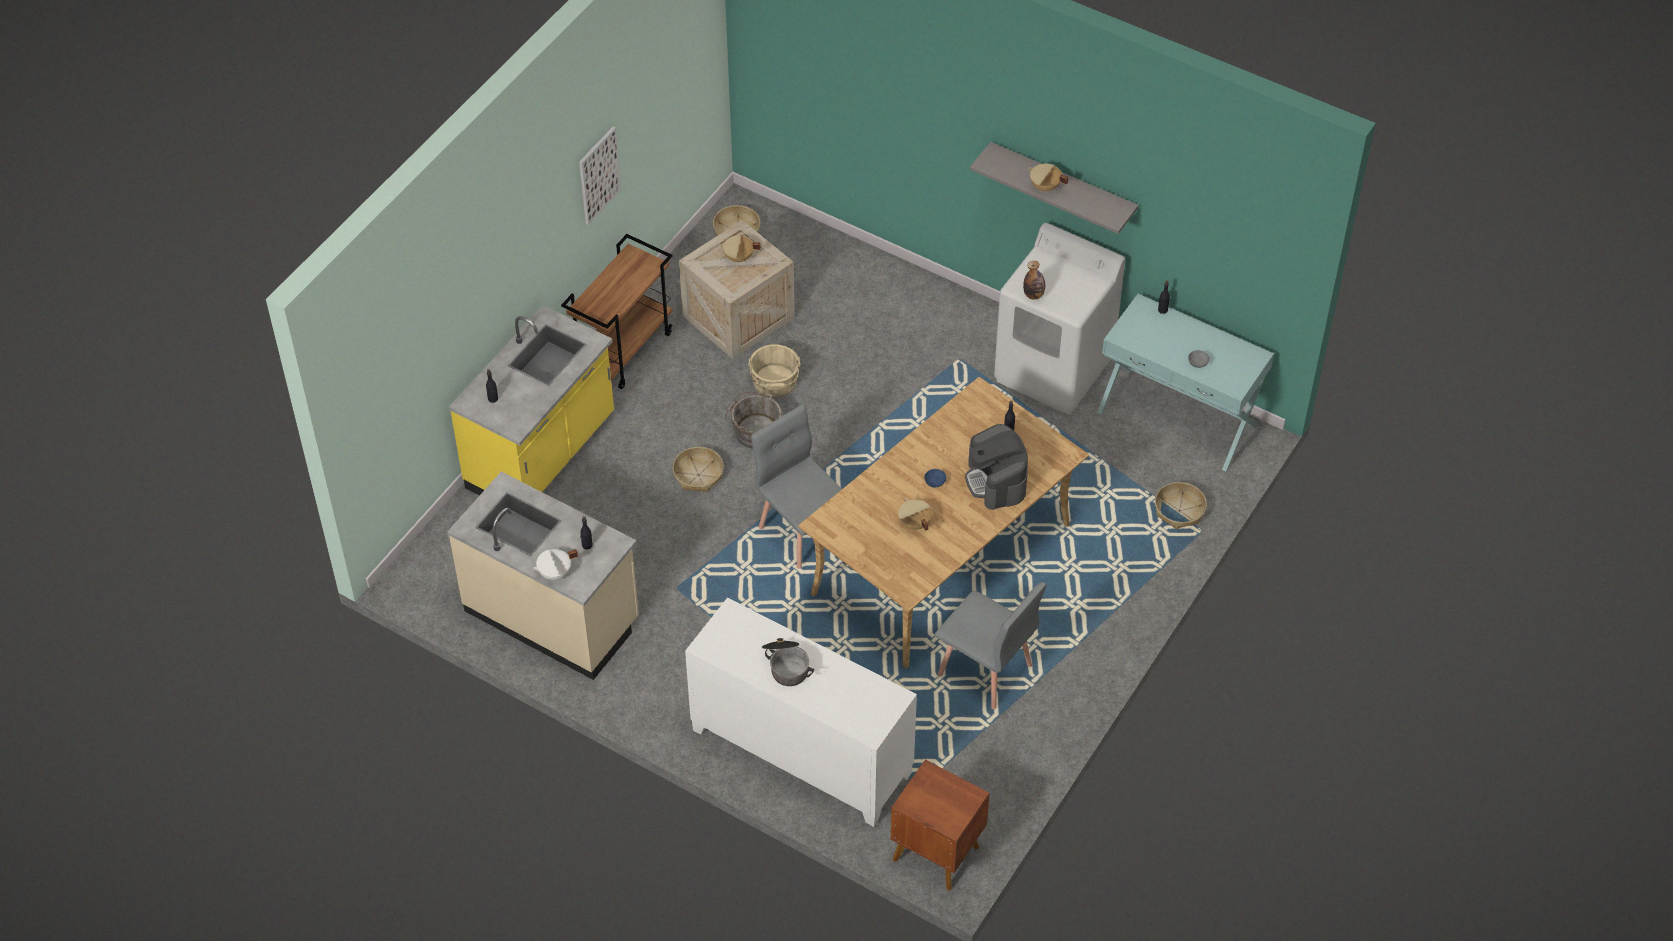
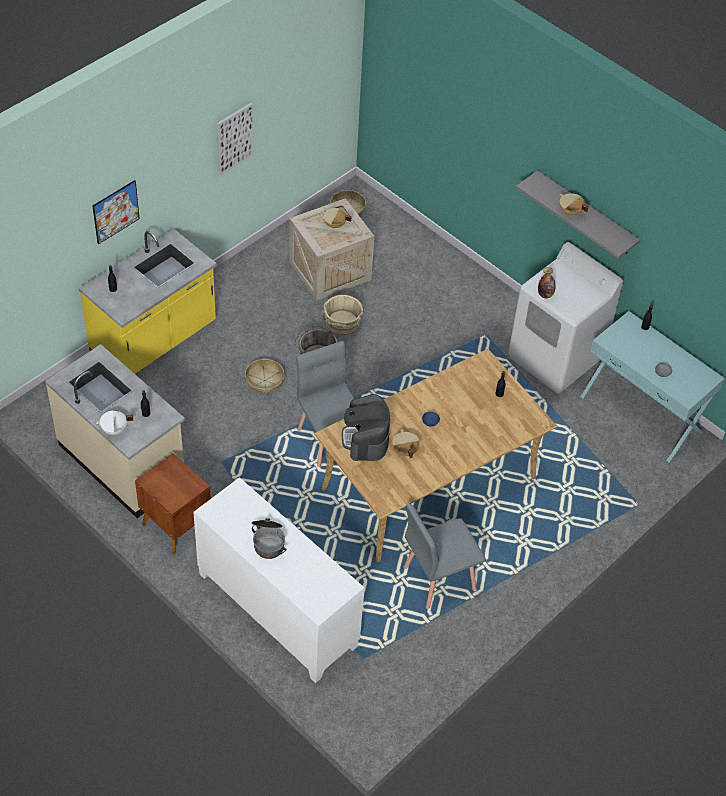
camera: 10 degrees right, 0 degrees up
brown cart [561,234,673,389] -> none
brown nightstand [890,760,989,890] -> brown nightstand moved to [135,453,211,554]
grey chair [935,582,1046,709] -> grey chair turned 105 degrees clockwise [404,503,486,609]
coffee machine [965,424,1028,510] -> coffee machine moved to [342,394,390,461]
basket [1155,482,1207,529] -> none
none -> picture [93,180,140,244]

